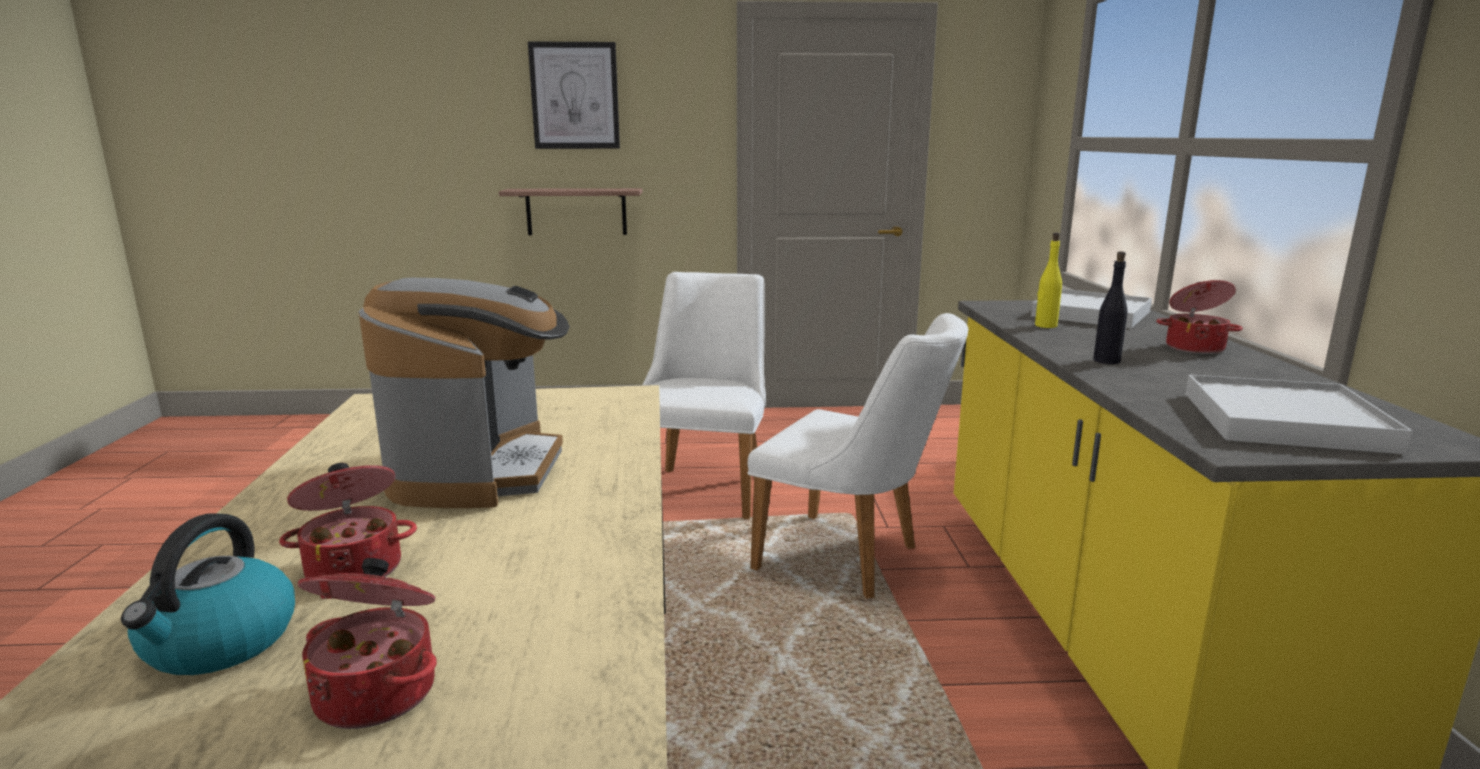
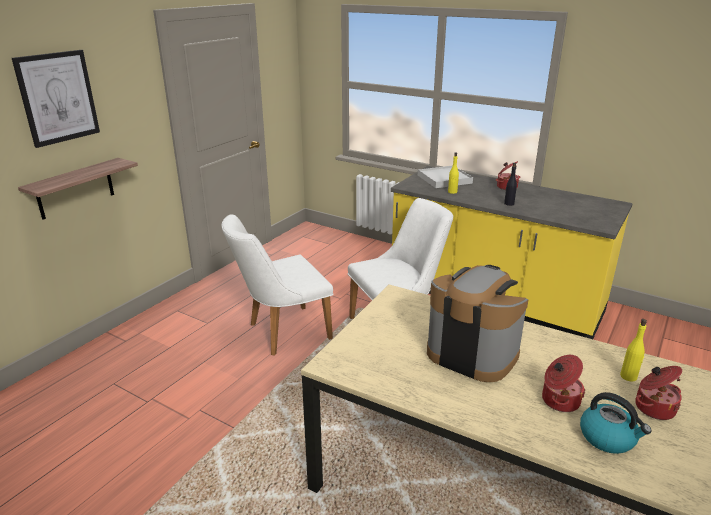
camera: 55 degrees left, 10 degrees up
white chair [642,272,766,519] -> white chair turned 75 degrees counterclockwise [221,215,333,356]
white tray [1186,375,1412,454] -> none
none -> yellow bottle [620,319,647,382]

